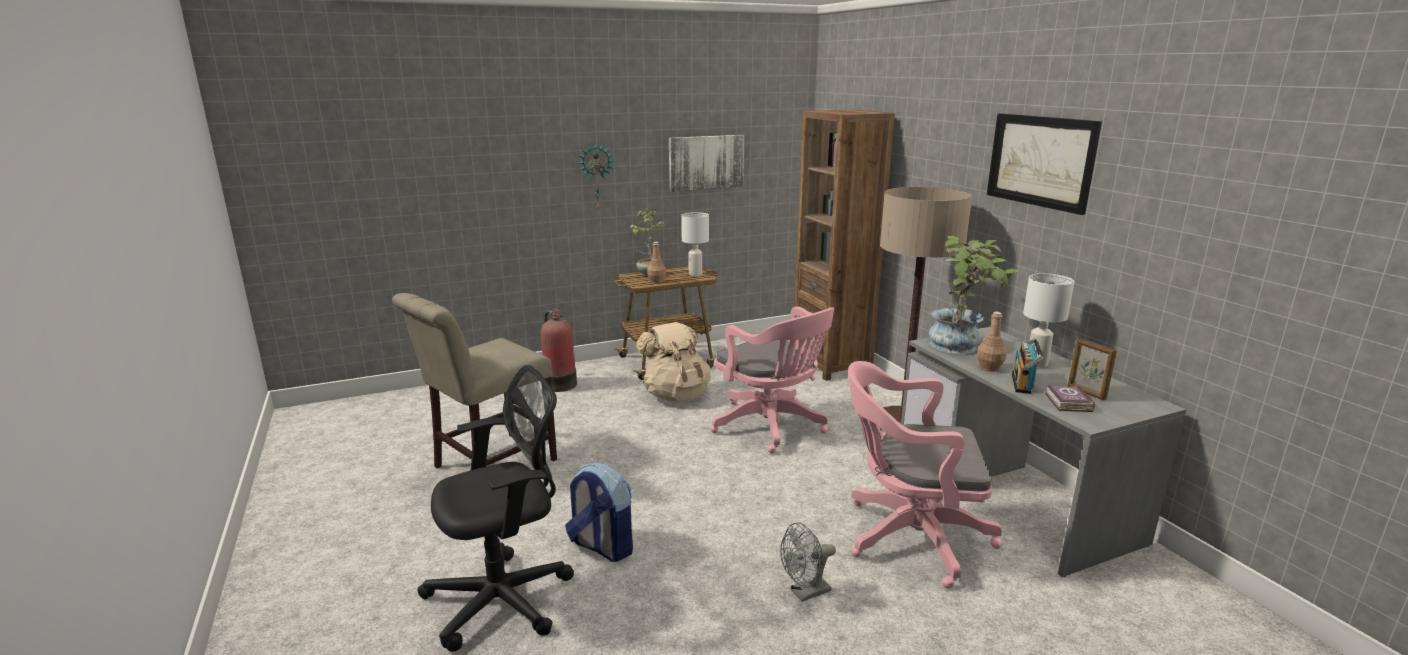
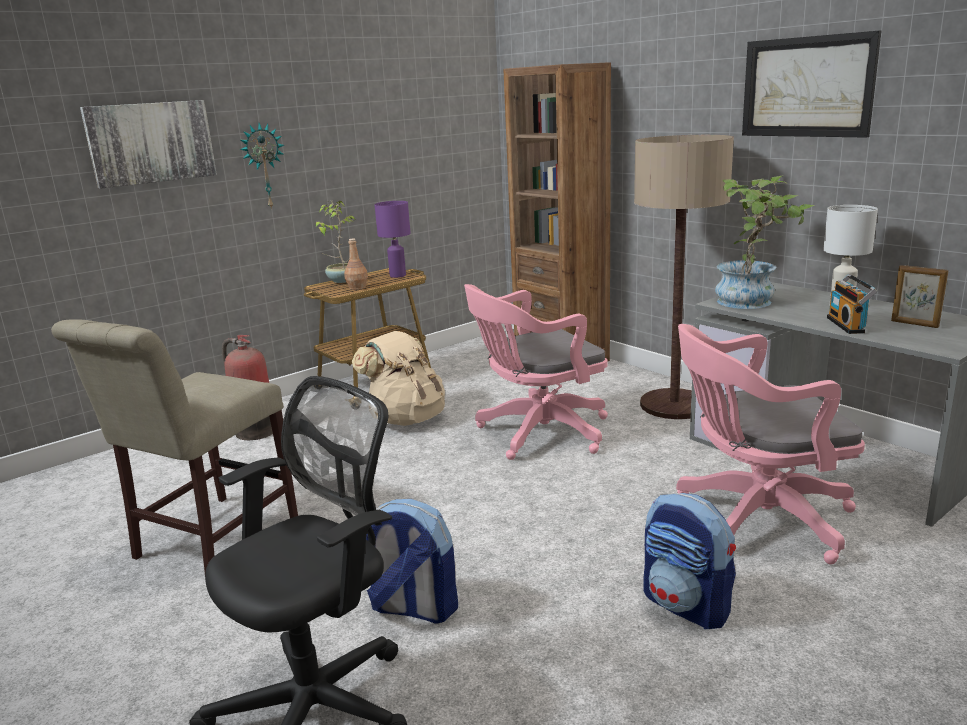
camera: 15 degrees left, 0 degrees up
picture [669,135,744,192] -> picture moved to [80,100,217,189]
white table lamp [681,212,709,276] -> purple table lamp [374,201,411,278]
pink office chair [710,306,834,453] -> pink office chair turned 120 degrees clockwise [464,284,608,460]
grey fan [780,522,836,602] -> backpack [643,493,736,629]
brown bottle [977,312,1007,372] -> none
book [1045,385,1095,412] -> none

